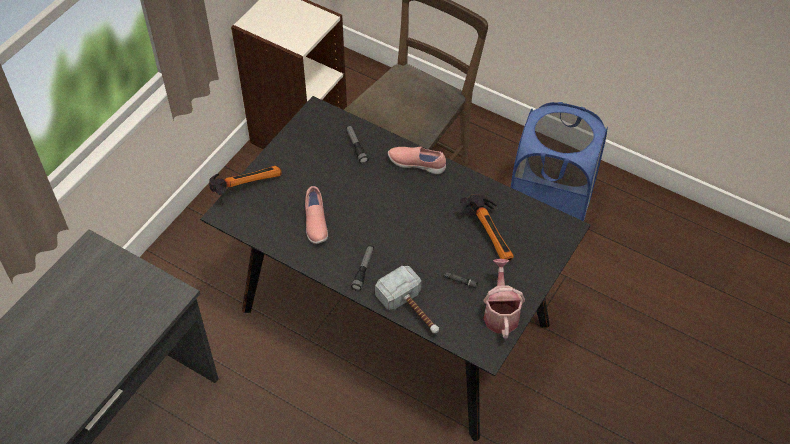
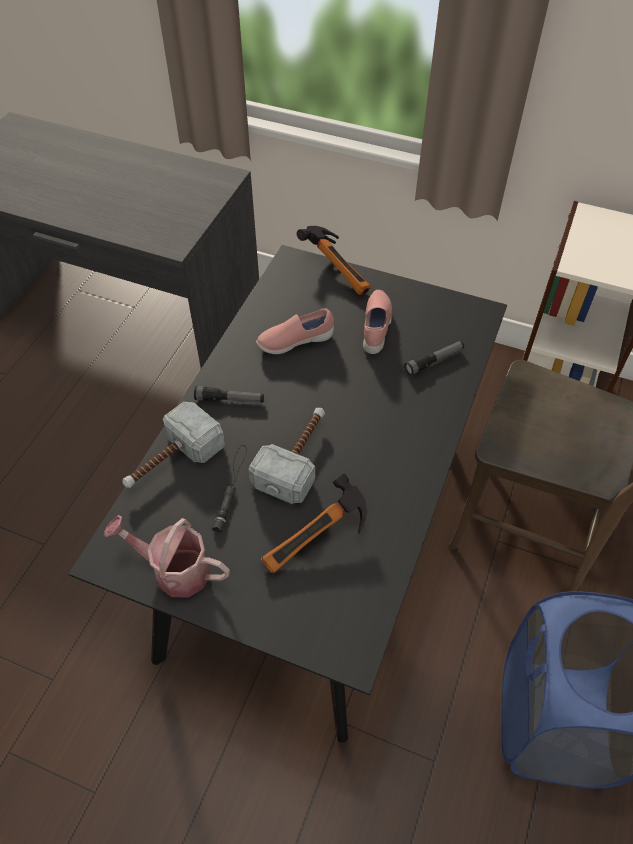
camera: 80 degrees right, 0 degrees up
pink shoe [388,146,446,174] -> pink shoe moved to [363,290,392,354]
watering can [483,259,525,339] -> watering can turned 150 degrees counterclockwise [104,515,230,597]
none -> hammer [248,408,325,504]

